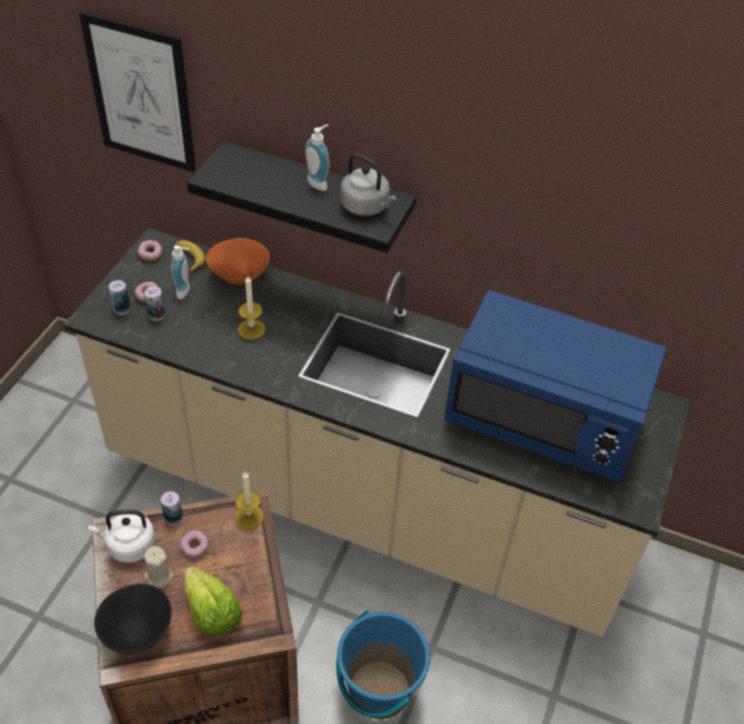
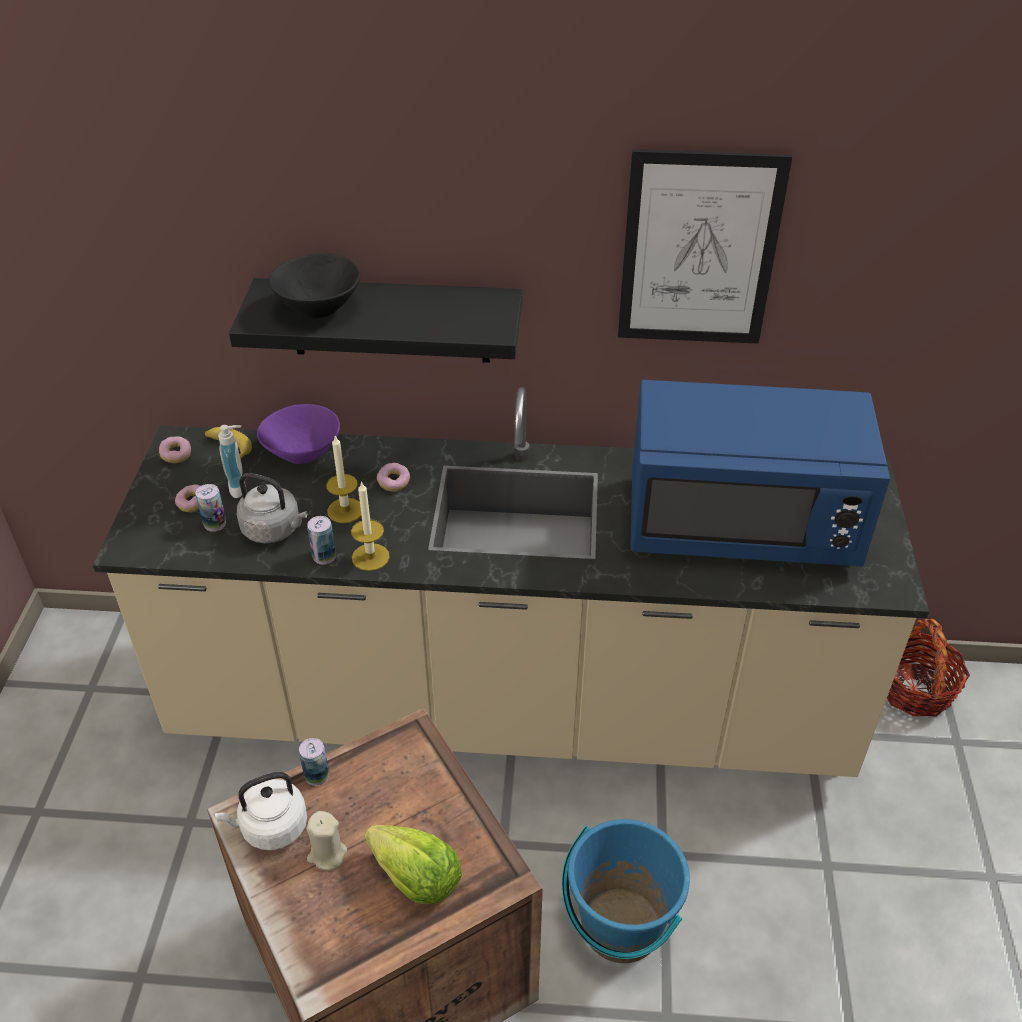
camera: 15 degrees left, 5 degrees down
picture [79,12,196,172] -> picture moved to [618,149,792,344]
black bowl [94,584,172,653] -> black bowl moved to [269,253,360,318]
can [109,280,130,315] -> can moved to [307,516,336,564]
donut [180,530,209,558] -> donut moved to [377,463,410,492]
orange bowl [206,238,269,285] -> purple bowl [257,404,340,464]
candle [235,472,264,529] -> candle moved to [351,481,390,571]
soap dispenser [305,124,329,191] -> none
grey kettle [340,153,396,216] -> grey kettle moved to [237,473,307,544]
none -> basket [887,619,970,716]

